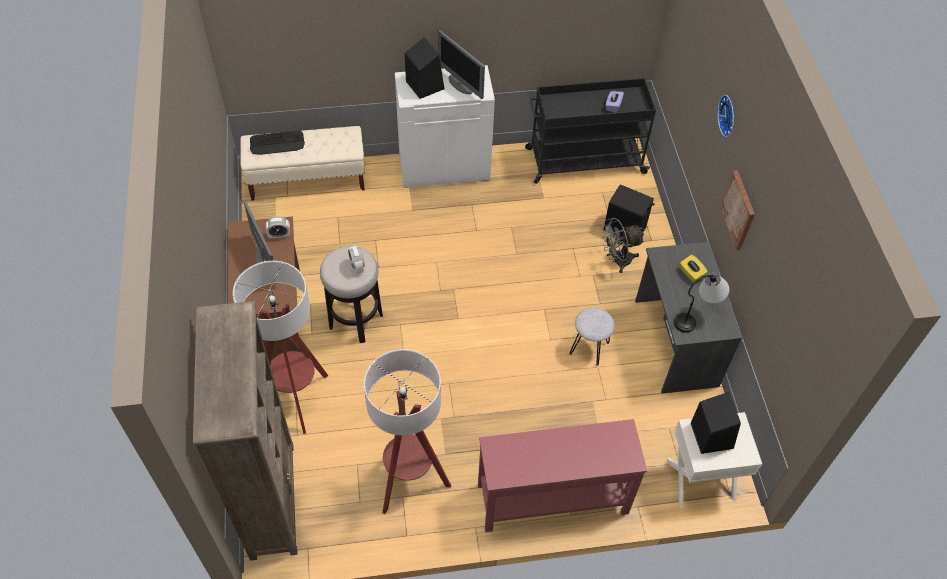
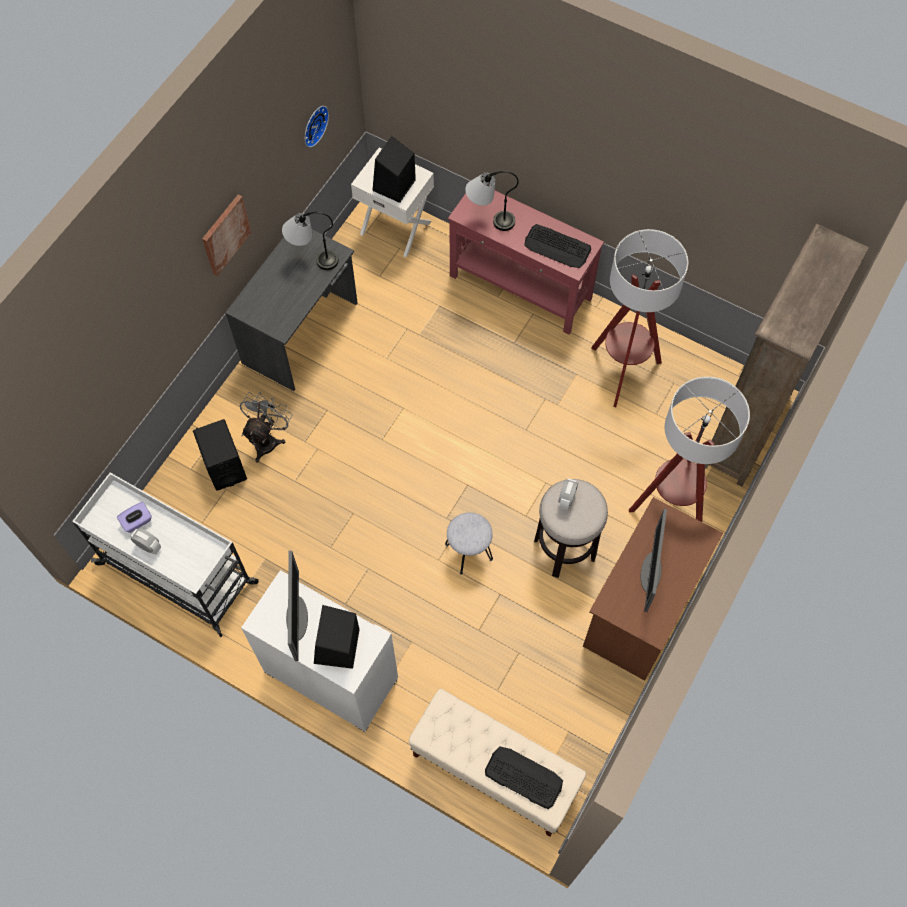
camera: 140 degrees left, 10 degrees up
alarm clock [266,216,290,239] -> alarm clock moved to [130,528,161,555]
black cart [525,78,656,184] -> white cart [72,472,259,637]
grey stool [569,308,615,366] -> grey stool moved to [445,512,493,575]
grey fan [601,218,645,273] -> grey fan turned 90 degrees counterclockwise [240,392,292,463]
yellow tissue box [680,255,708,283] -> none
wall clock [718,95,734,137] -> wall clock moved to [304,106,329,147]
none -> table lamp [465,171,519,231]
none -> keyboard [524,224,591,268]

